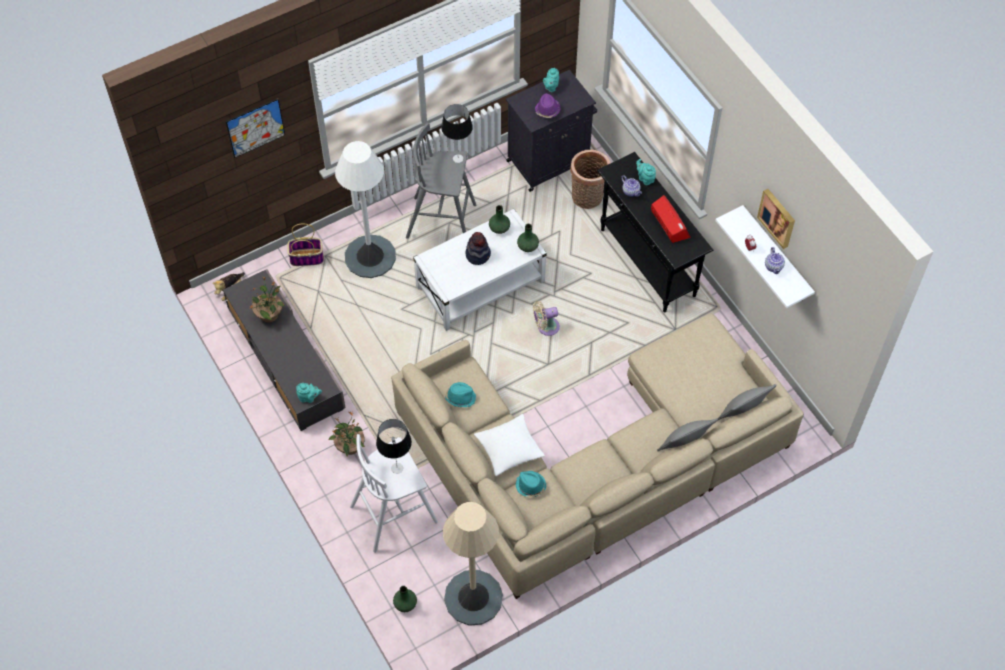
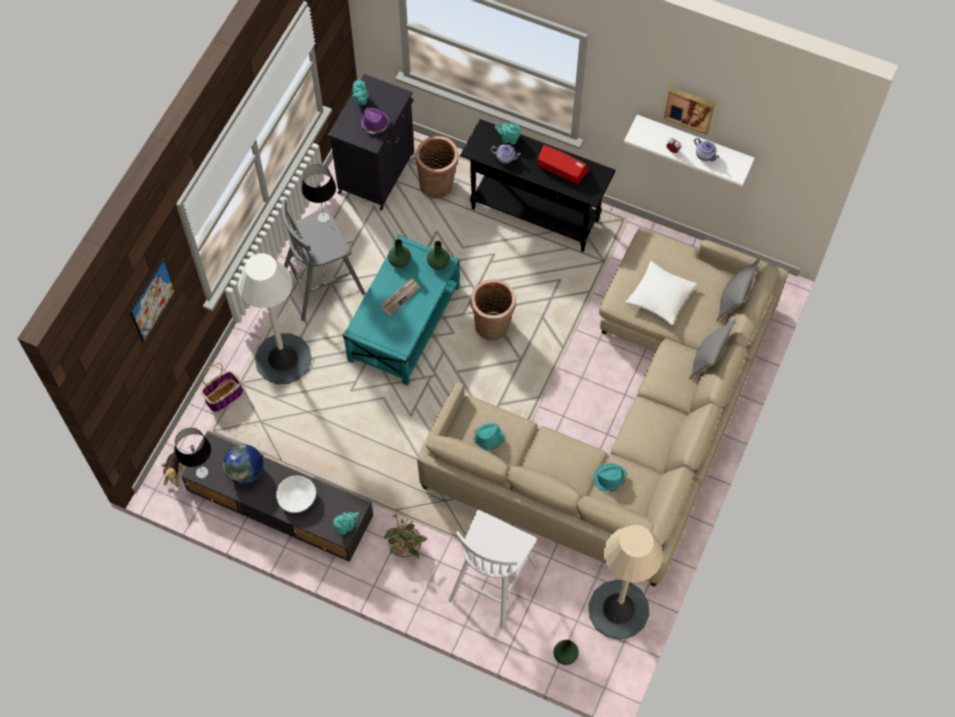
camera: 35 degrees left, 5 degrees up
potted plant [250,276,285,323] -> globe [223,444,263,484]
table lamp [376,419,412,474] -> table lamp moved to [175,428,211,478]
white coffee table [413,209,547,331] -> turquoise coffee table [343,235,460,386]
hat [465,232,491,265] -> newspaper [381,277,420,316]
white pillow [474,414,545,476] -> white pillow moved to [626,261,697,325]
beige fan [533,301,560,336] -> basket [471,279,516,341]
none -> white bowl [276,475,316,513]

